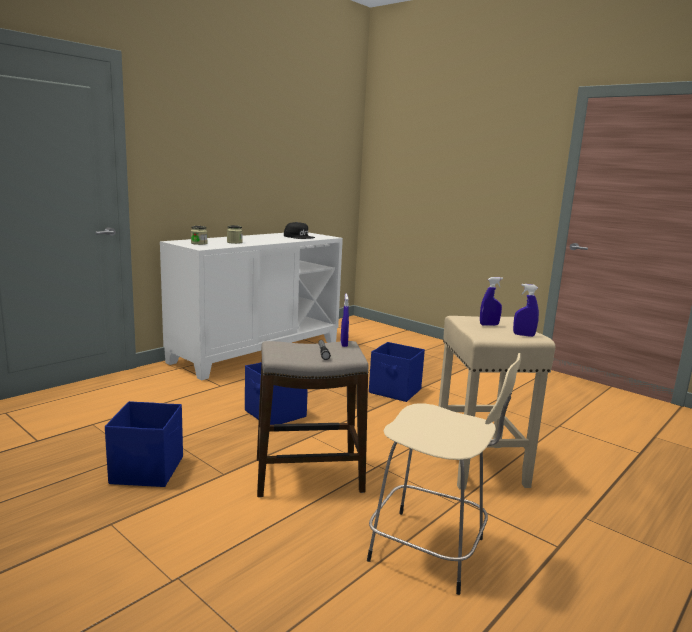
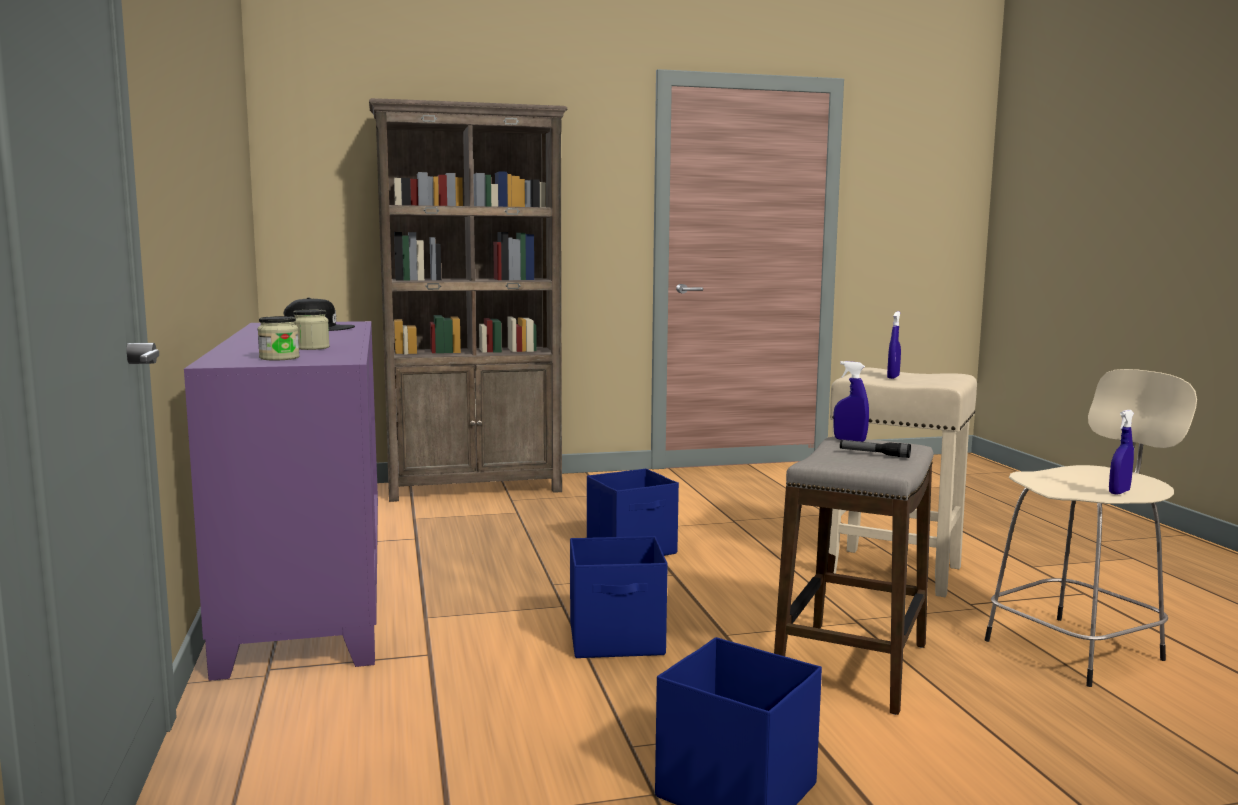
camera: 55 degrees left, 5 degrees down
white cabinet [160,232,343,380] -> purple cabinet [184,321,378,681]
blue spray bottle [513,284,539,337] -> blue spray bottle moved to [1109,410,1134,495]
none -> brown bookcase [369,98,567,502]

